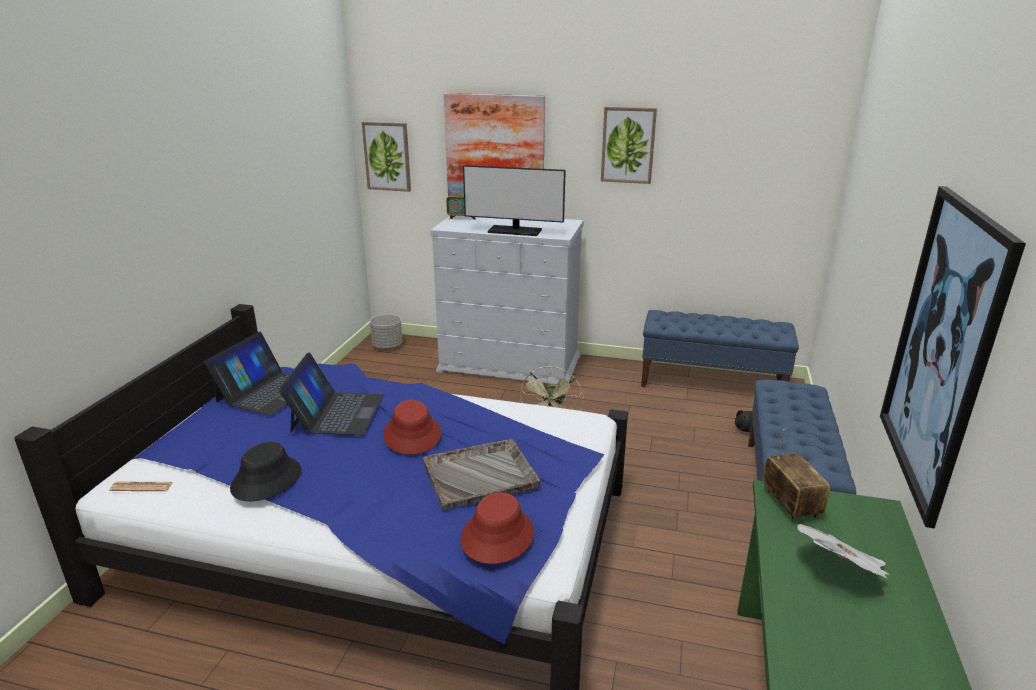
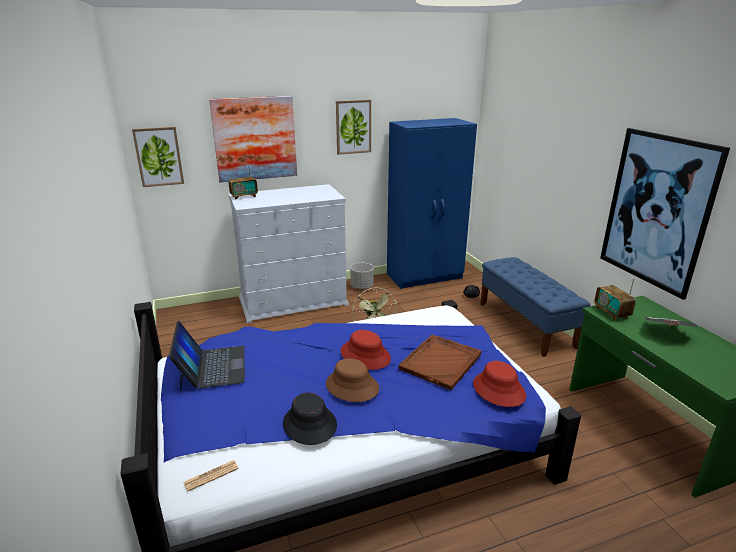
camera: 35 degrees left, 0 degrees up
laptop [279,352,384,435] -> none
grey planter [370,314,403,349] -> grey planter moved to [350,263,374,289]
grey tray [423,439,540,510] -> brown tray [399,334,481,390]
monitor [463,165,566,236] -> none
blue bench [641,310,799,387] -> blue wardrobe [387,118,477,289]
radio [763,429,830,522] -> radio turned 150 degrees counterclockwise [594,279,636,321]
none -> brown hat [326,358,379,402]

